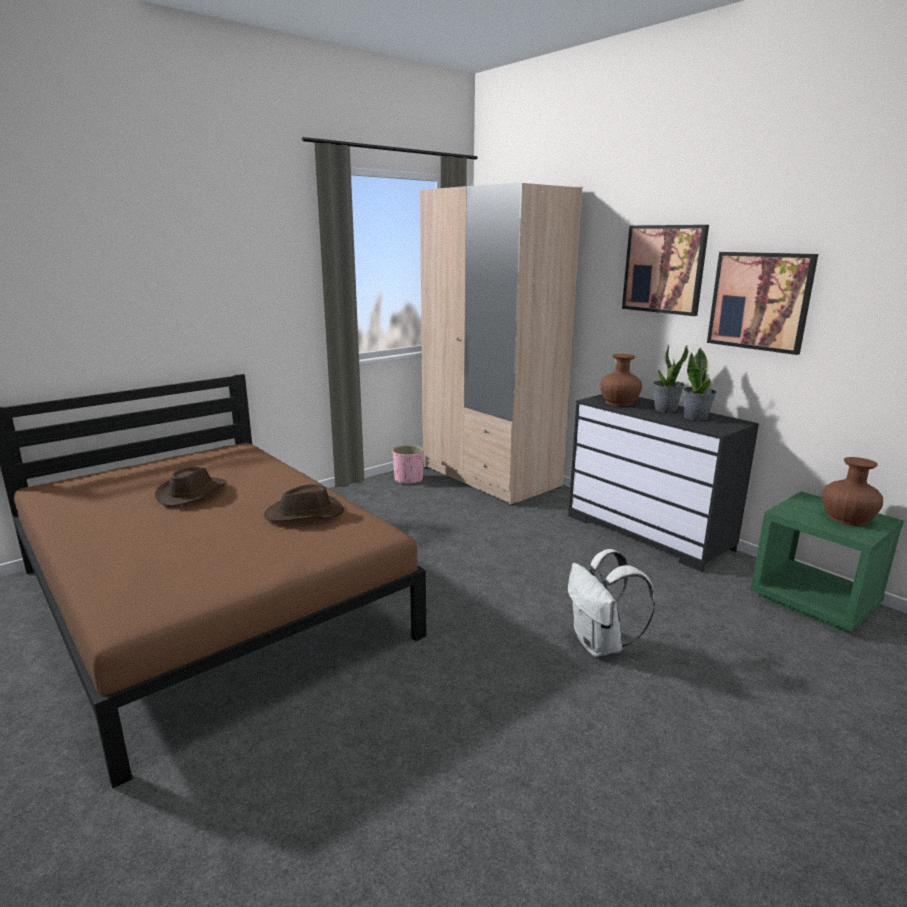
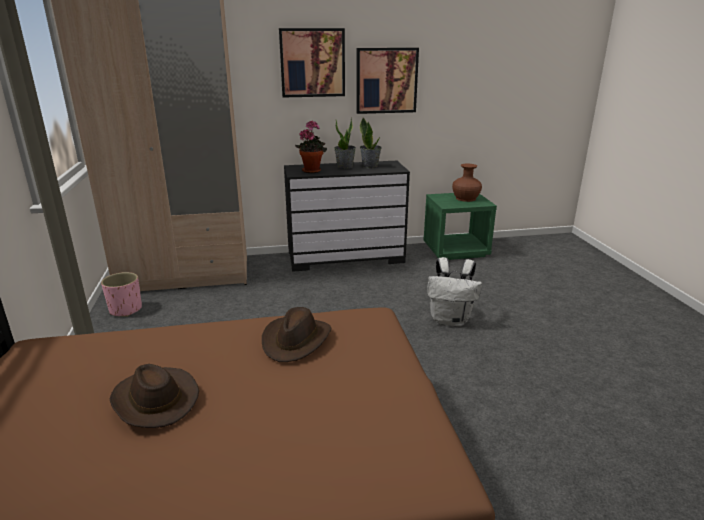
camera: 60 degrees left, 5 degrees up
brown vase [600,354,642,406] -> potted plant [295,120,327,173]

